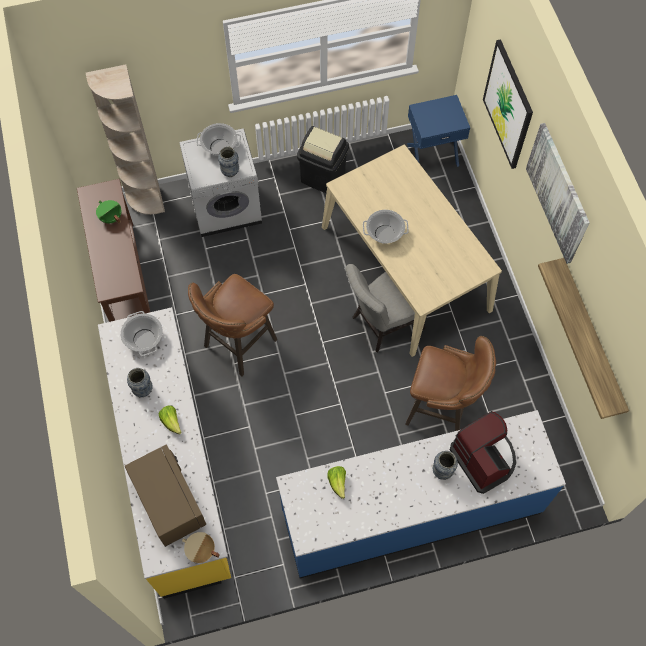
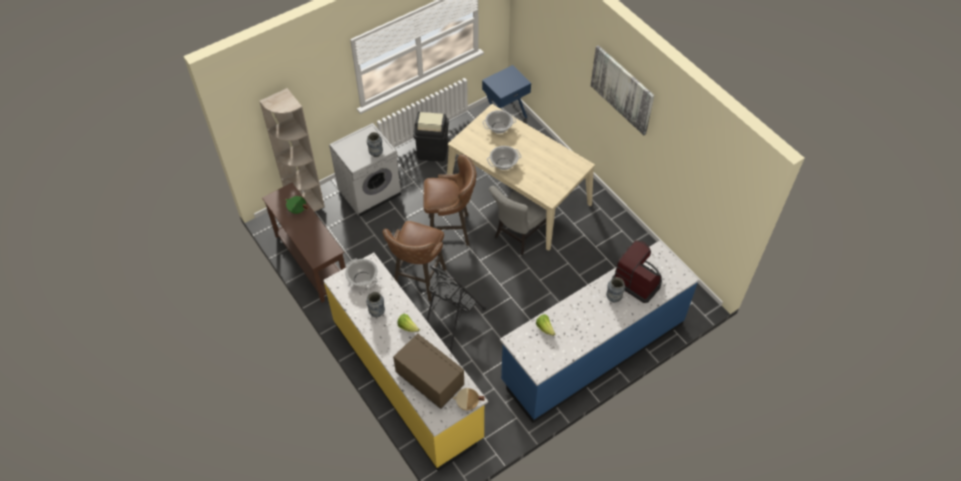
camera: 20 degrees left, 10 degrees down
cooking pot [196,123,241,156] -> cooking pot moved to [483,110,516,134]
brown stool [405,336,496,431] -> brown stool moved to [424,154,477,246]
picture [483,39,533,169] -> none
shelf [538,258,629,419] -> none
none -> step ladder [426,265,486,353]

